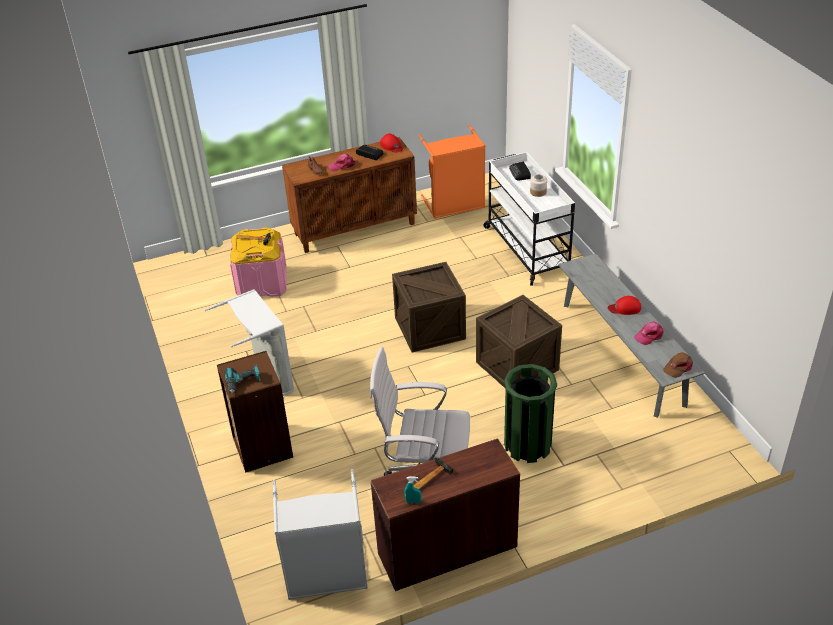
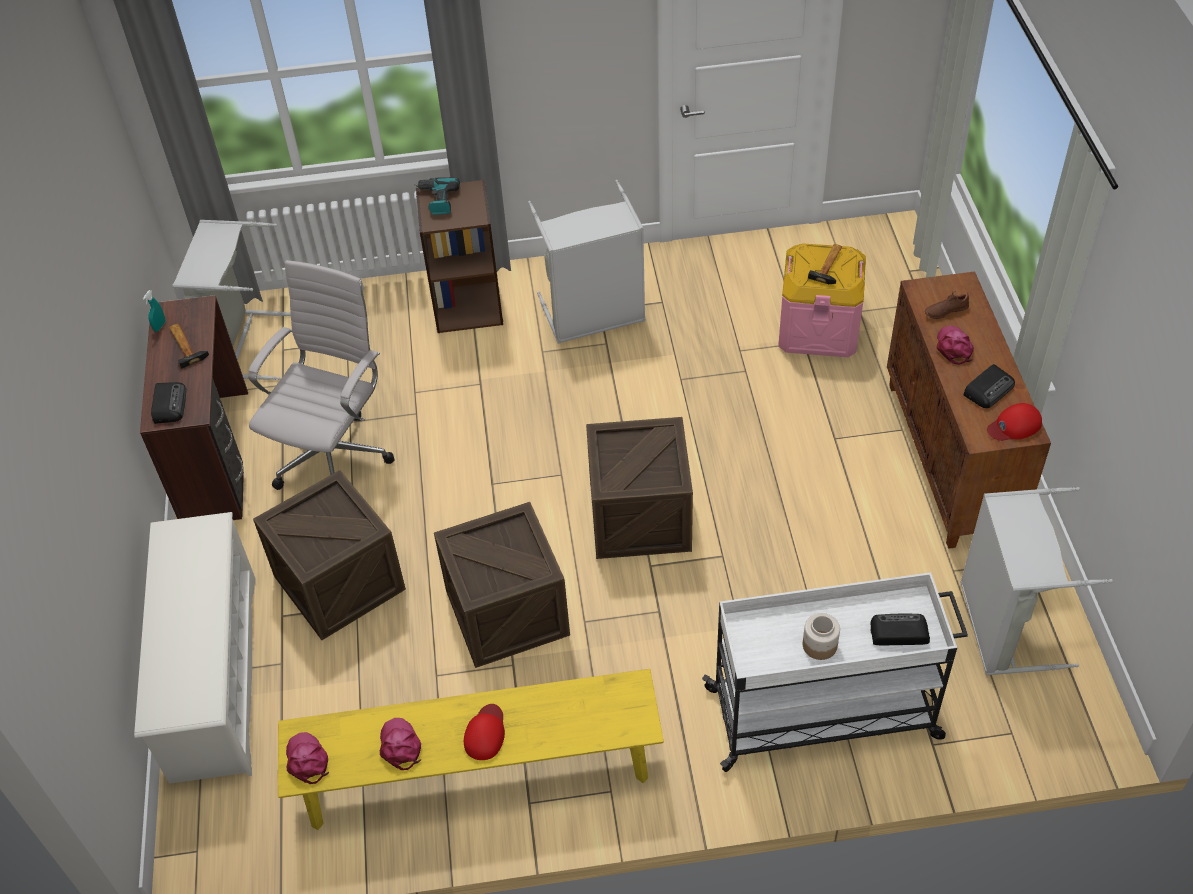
camera: 105 degrees right, 10 degrees up
orange laundry basket [419,124,485,219] -> grey laundry basket [960,487,1113,675]
green trash can [504,364,557,463] -> crate [253,470,406,640]
grey bench [558,253,705,418] -> yellow bench [278,669,664,830]
brown cap [663,352,693,378] -> pink cap [286,732,329,784]
none -> white shoe rack [134,512,256,784]
none -> radio [151,382,186,424]

